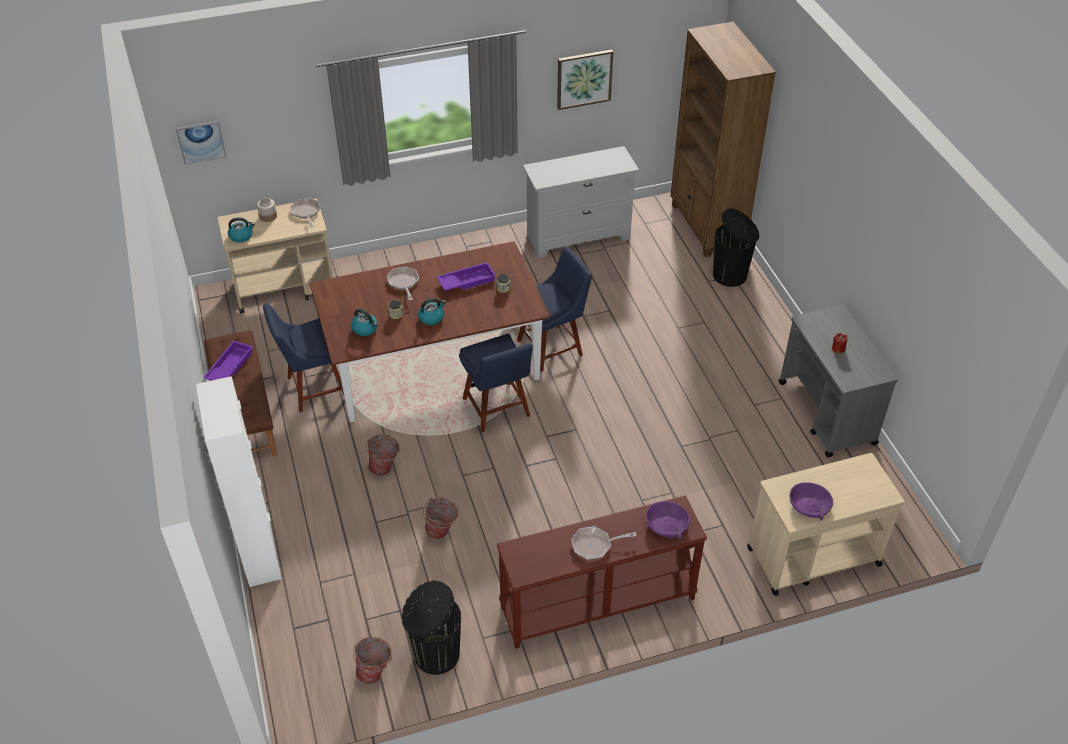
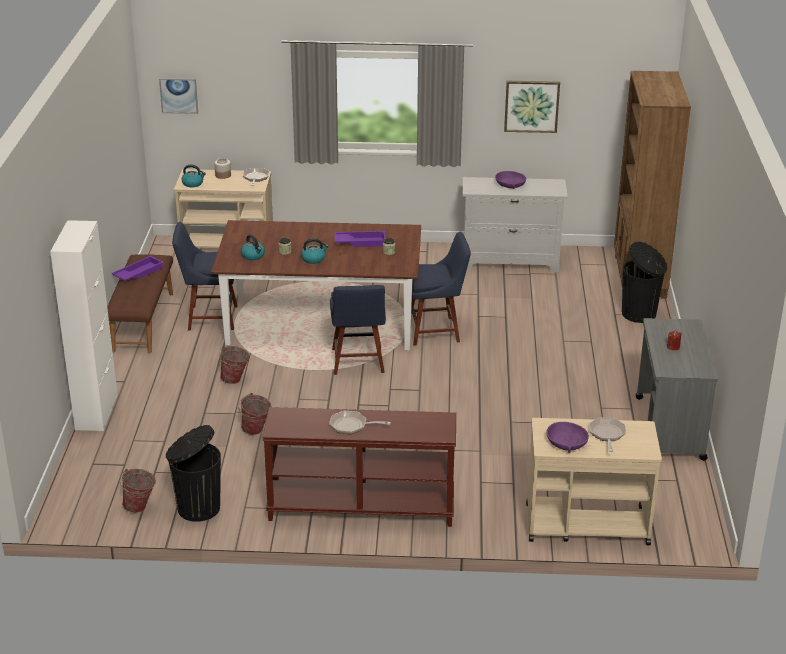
camera: 20 degrees right, 15 degrees down
frying pan [387,266,419,300] -> frying pan moved to [589,418,626,452]
purple bowl [646,501,690,539] -> purple bowl moved to [495,171,526,189]

